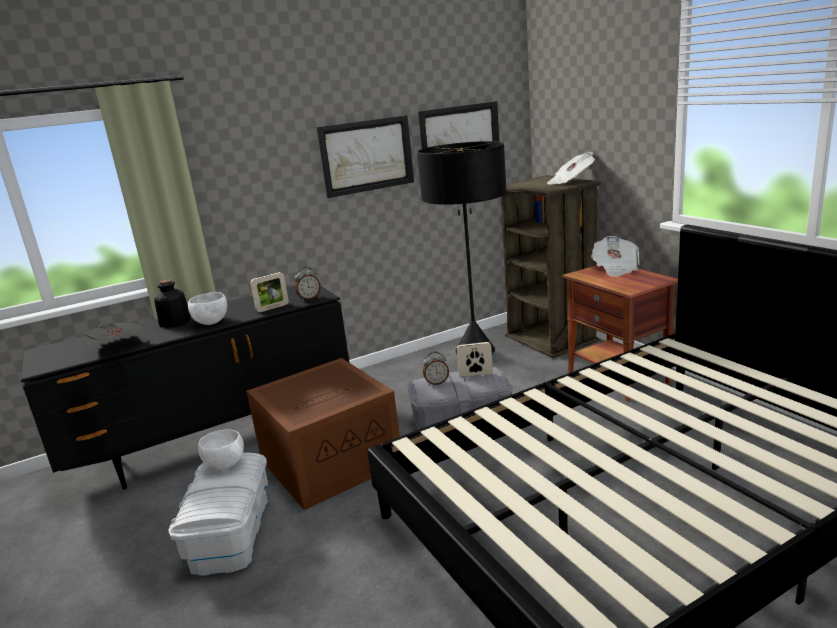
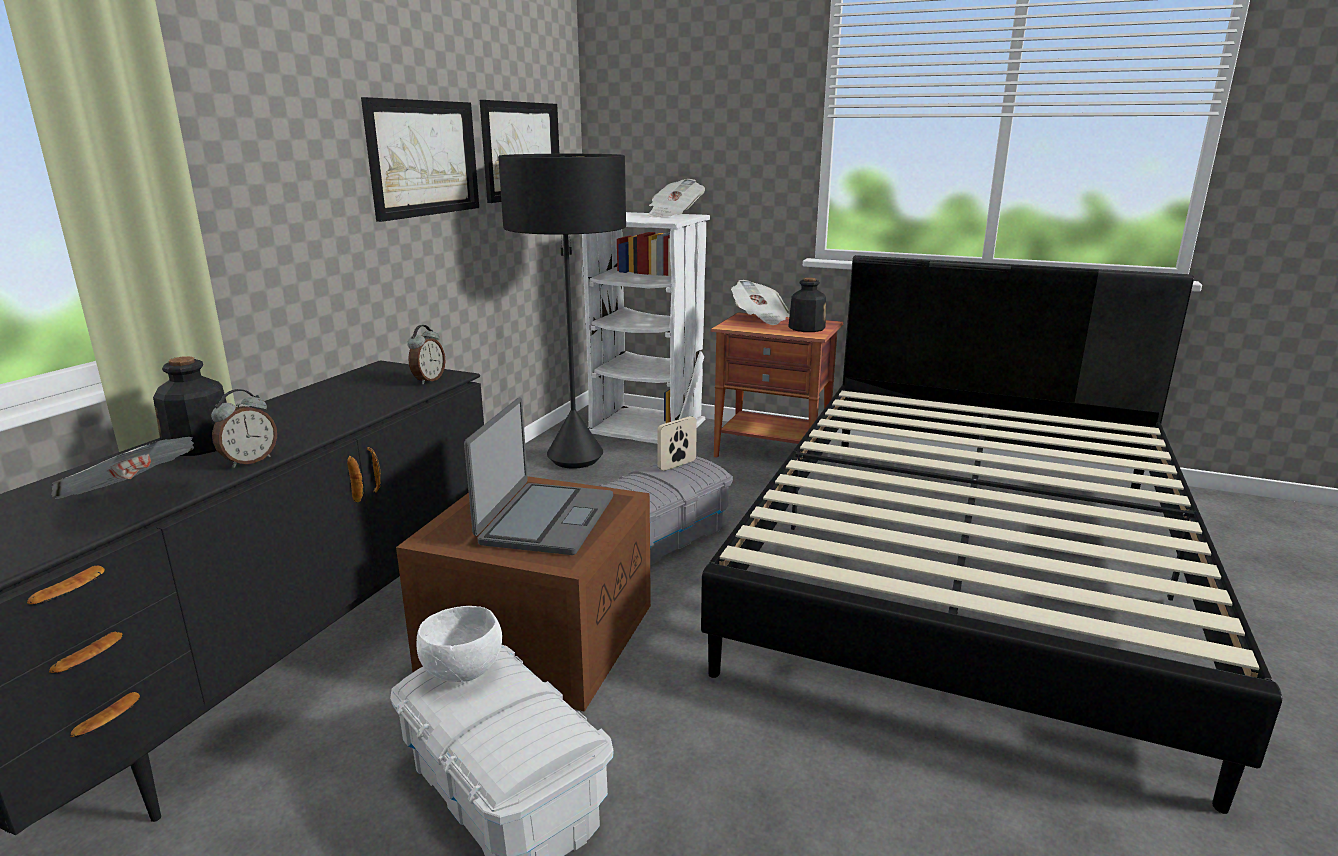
camera: 40 degrees left, 0 degrees up
white bowl [188,292,227,325] -> none
picture frame [250,272,289,312] -> none
alarm clock [423,351,449,385] -> alarm clock moved to [211,389,277,468]
brown bookcase [501,175,601,358] -> white bookcase [582,212,710,444]
none -> laptop [464,397,613,555]
none -> bottle [788,277,826,332]

